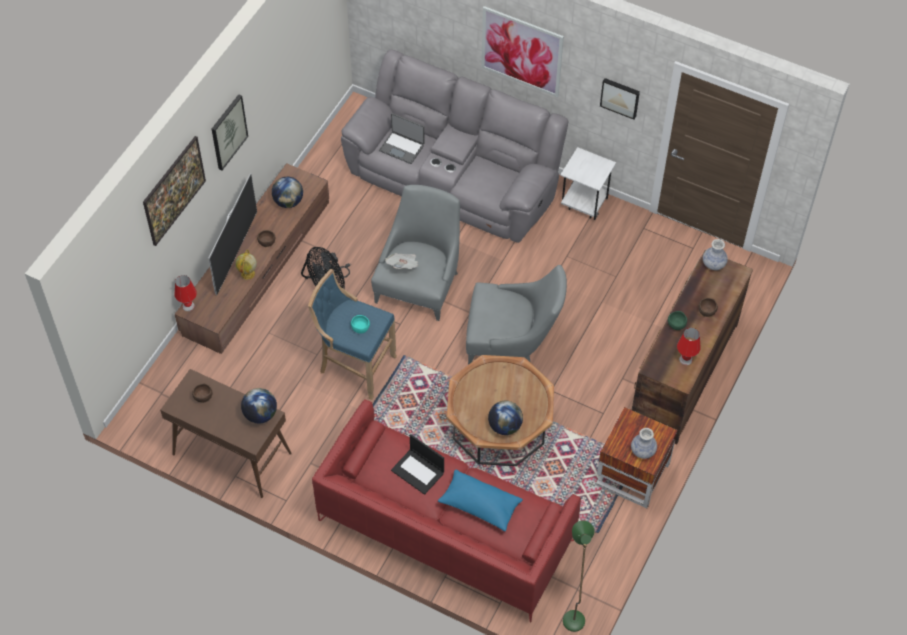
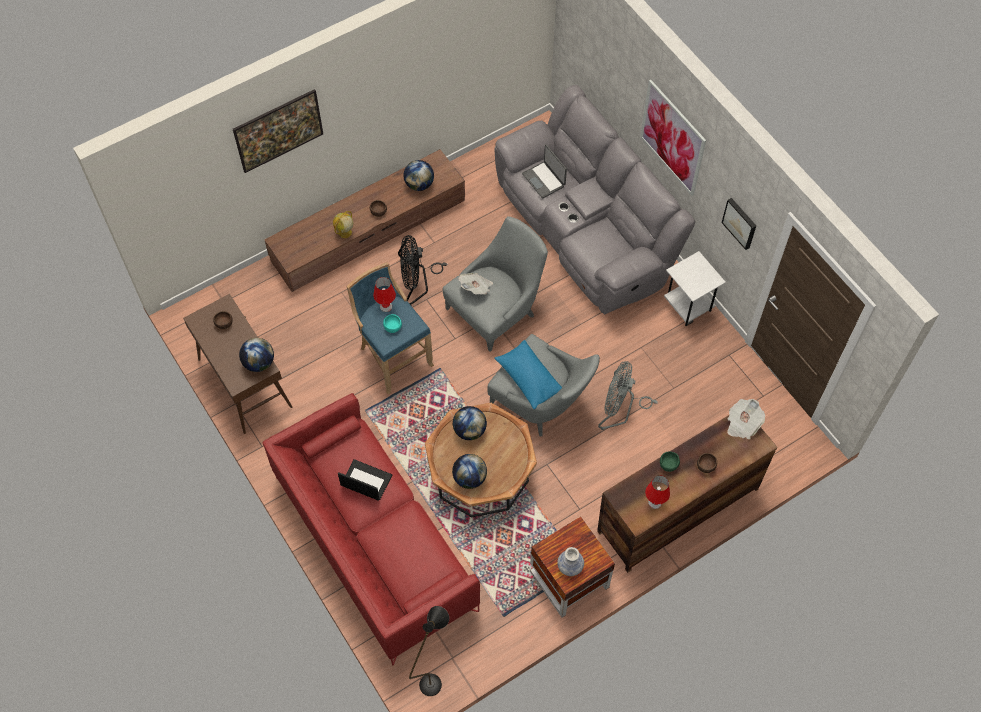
camera: 30 degrees right, 5 degrees up
red table lamp [175,275,197,311] -> red table lamp moved to [373,277,396,312]
television [208,173,257,296] -> none
picture [212,94,248,170] -> none
laptop [391,434,444,495] -> laptop turned 135 degrees clockwise [338,459,392,501]
blue pillow [438,469,523,531] -> blue pillow moved to [494,340,562,409]
green floor lamp [563,521,594,632] -> black floor lamp [409,606,449,696]
vase [703,239,728,270] -> newspaper [727,399,765,439]
none -> globe [453,406,487,440]
none -> grey fan [598,361,658,430]

